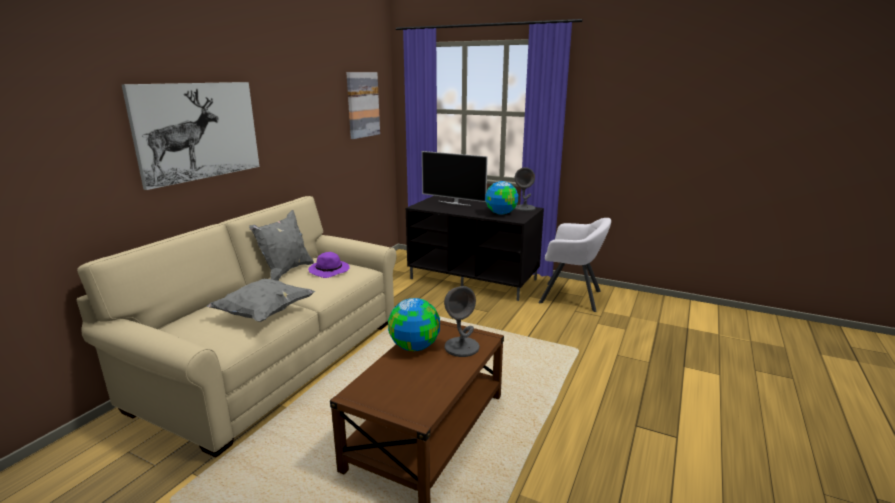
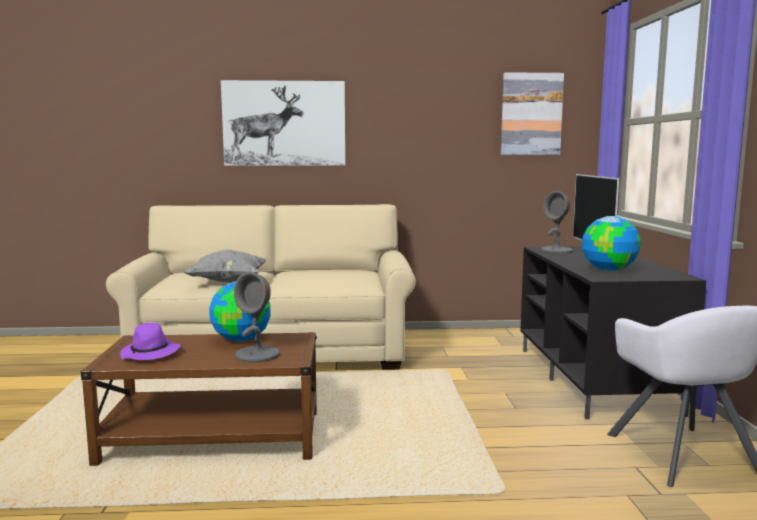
camera: 60 degrees right, 10 degrees down
grey pillow [249,210,314,281] -> none
purple hat [308,252,350,278] -> purple hat moved to [120,323,181,360]
grey table lamp [515,167,536,211] -> grey table lamp moved to [541,191,573,254]

